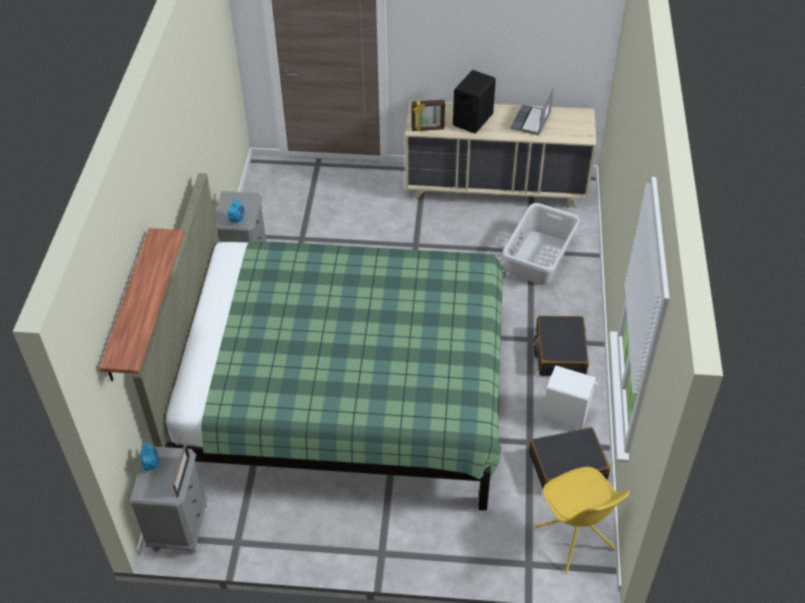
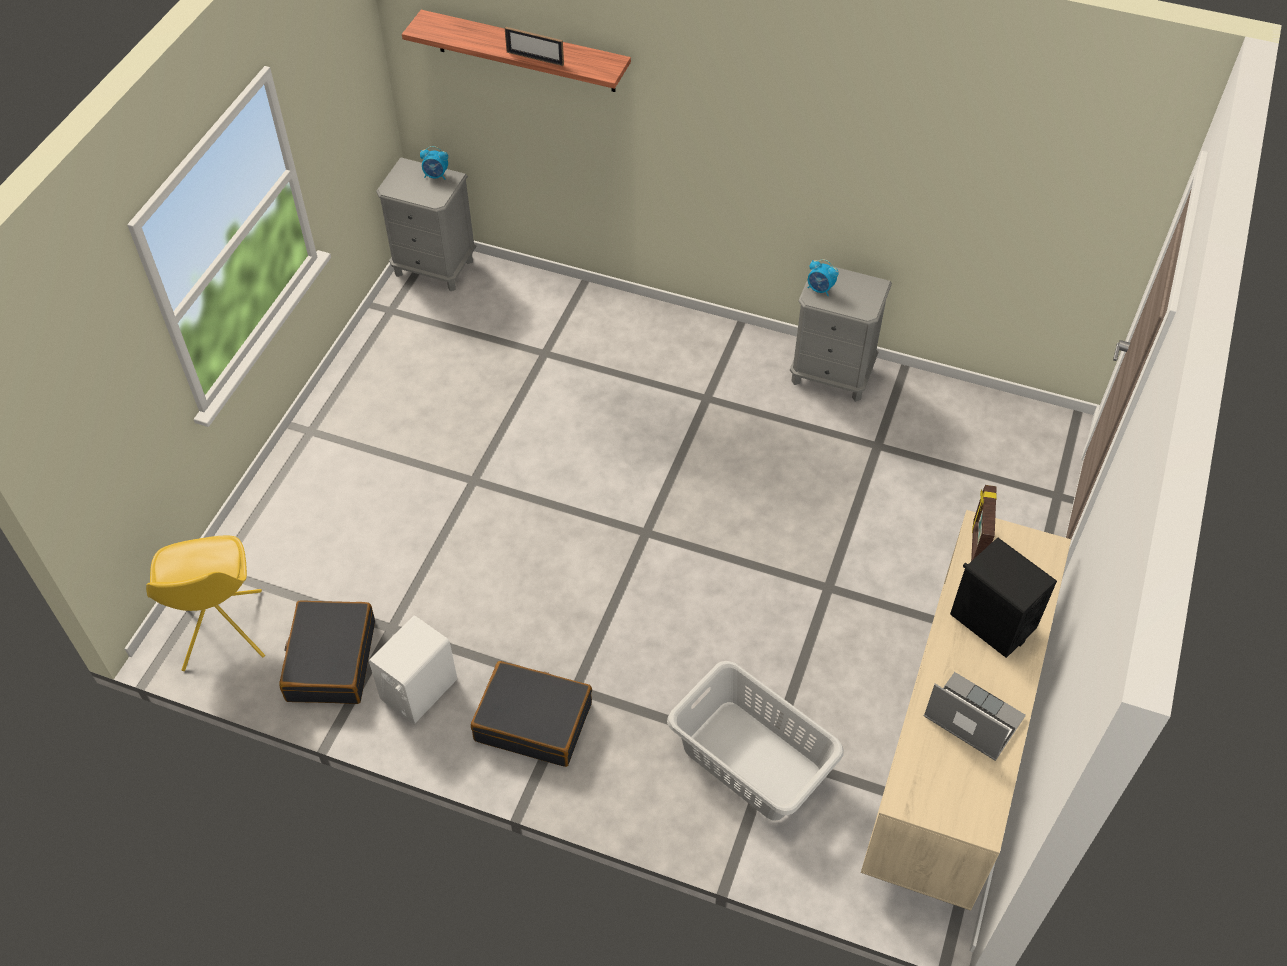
camera: 105 degrees right, 5 degrees up
green bed [132,173,505,511] -> none
picture frame [173,444,190,498] -> picture frame moved to [505,27,564,66]
yellow chair [534,467,629,574] -> yellow chair turned 90 degrees counterclockwise [146,536,265,671]

